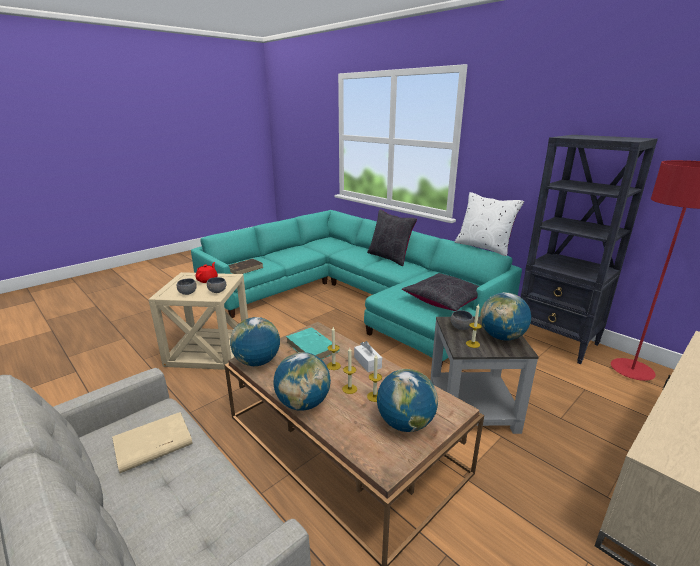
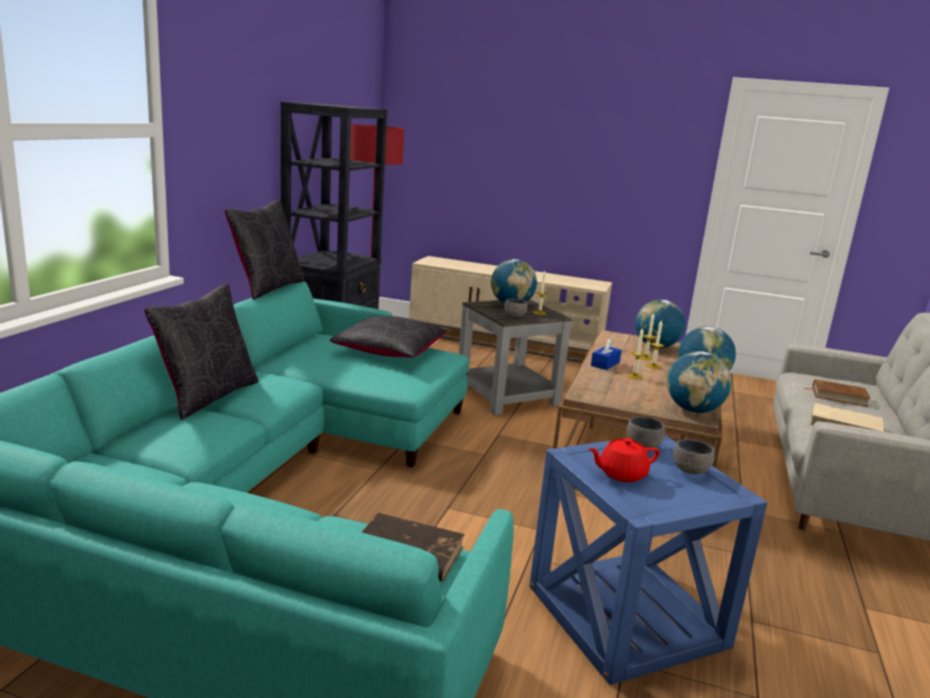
camera: 120 degrees left, 5 degrees down
beige side table [148,272,248,370] -> blue side table [529,435,767,685]
turquoise book [286,328,340,360] -> none
white tissue box [354,341,382,372] -> blue tissue box [591,338,622,370]
white pillow [455,192,524,256] -> black pillow [225,200,304,300]
none -> brown book [805,379,871,407]

